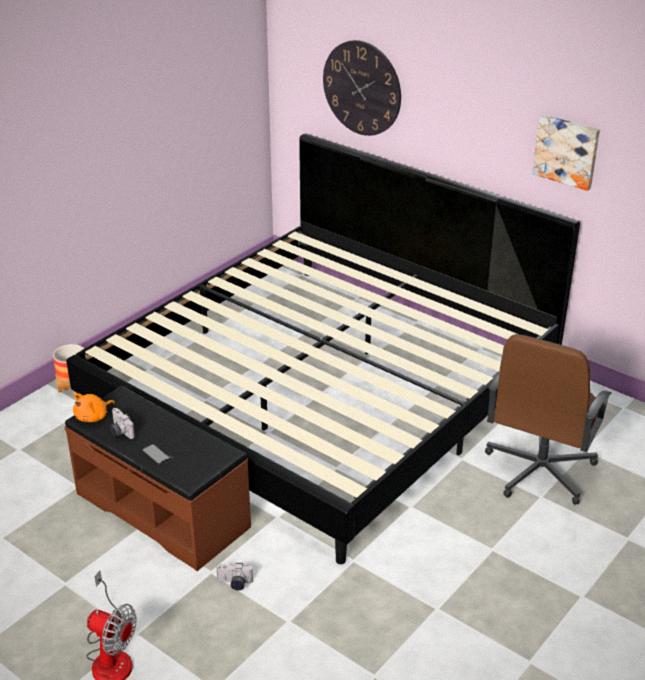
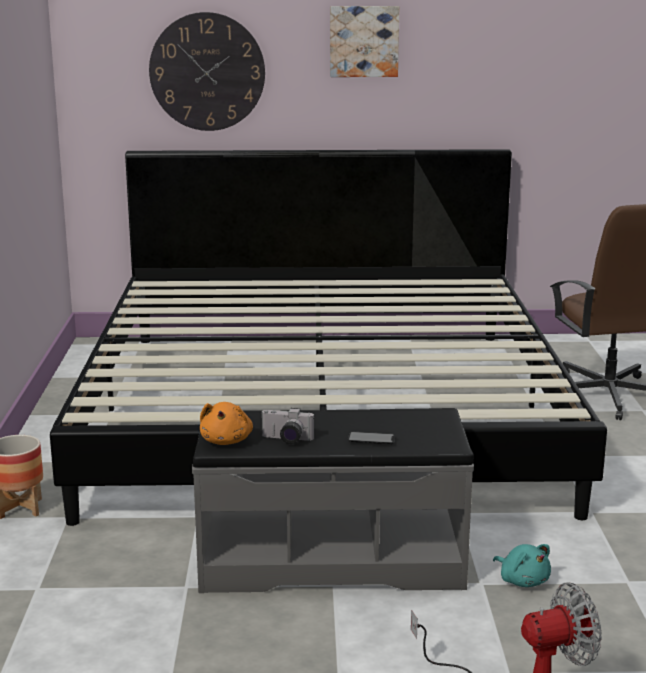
camera: 40 degrees left, 15 degrees down
brown bench [64,386,251,571] -> grey bench [192,408,474,593]
camera [216,563,253,590] -> turquoise plush toy [493,544,551,587]
picture [532,114,600,191] -> picture moved to [330,6,399,77]

